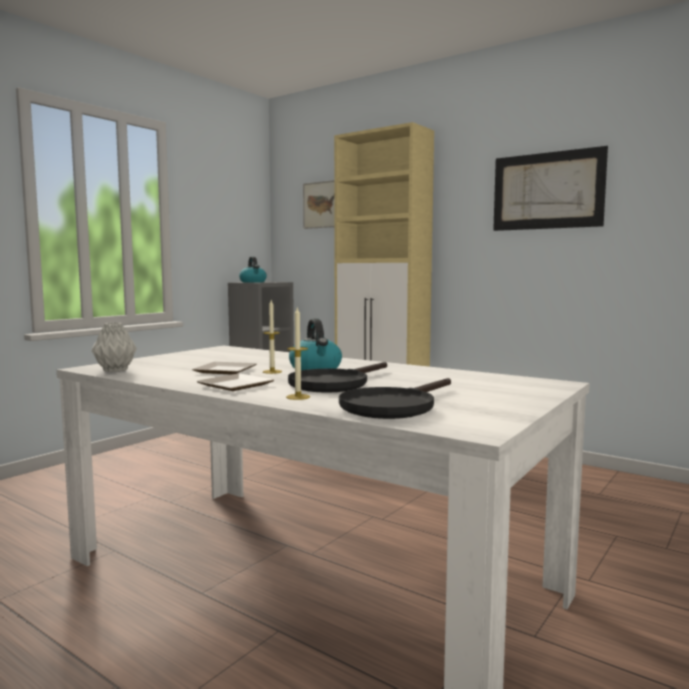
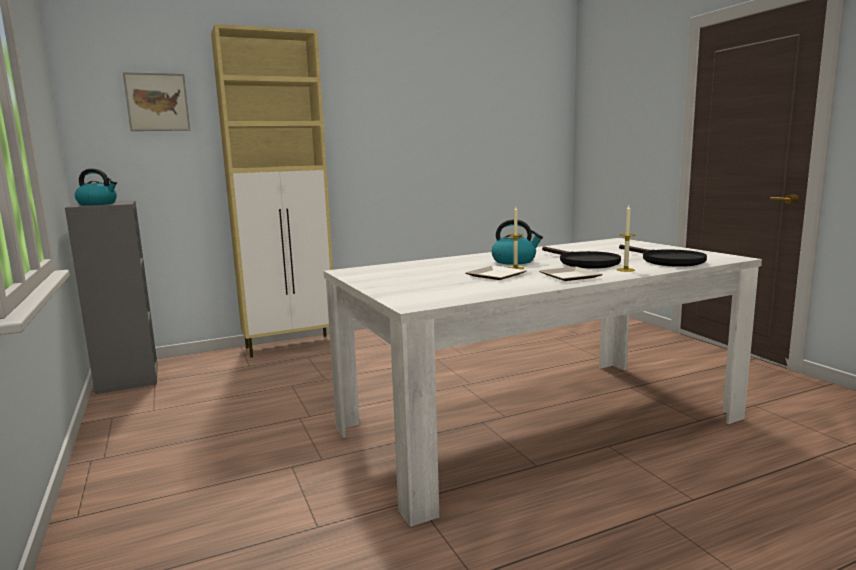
camera: 60 degrees left, 5 degrees up
grey vase [91,322,137,372] -> none
picture [493,146,608,231] -> none

